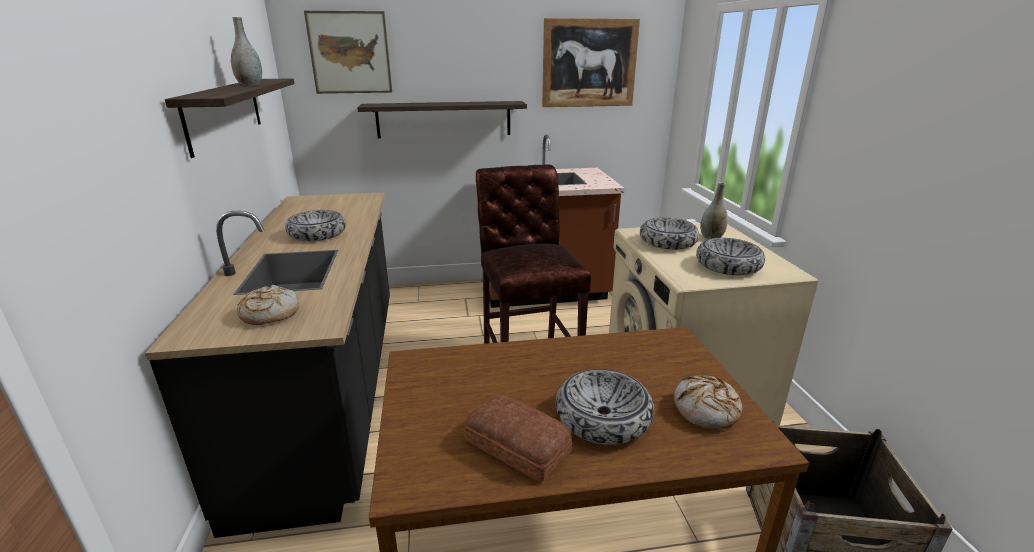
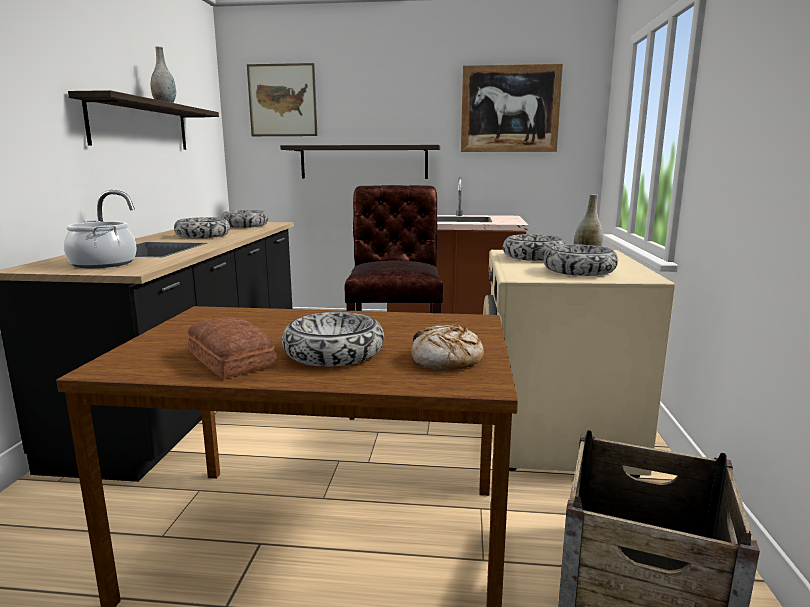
camera: 15 degrees right, 10 degrees down
bread [237,285,299,325] -> cooking pot [63,220,137,268]
none -> bowl [221,210,268,228]

